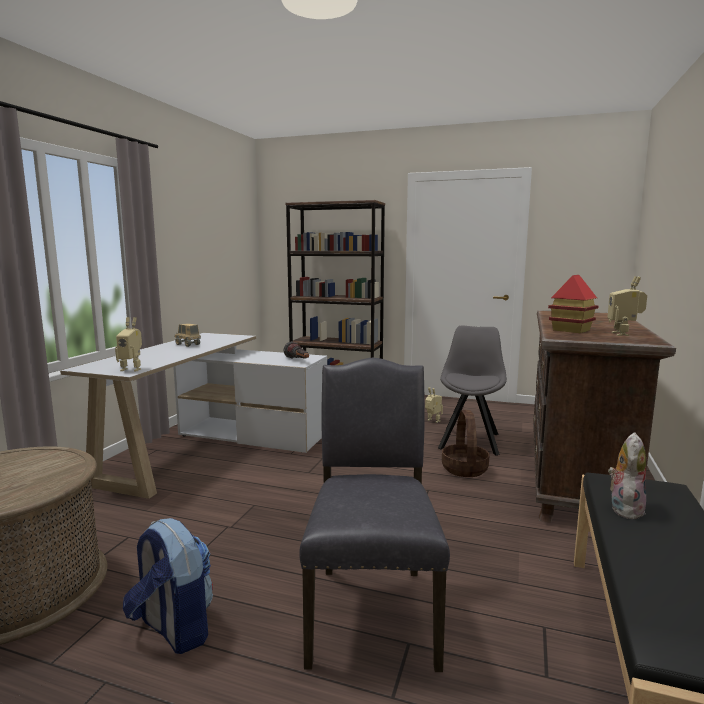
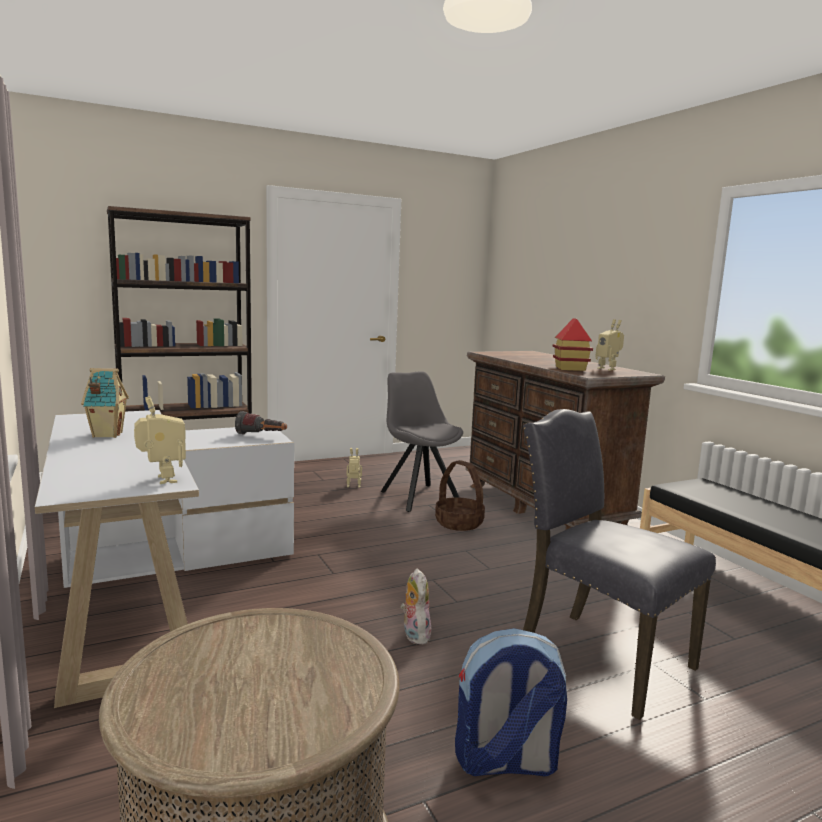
camera: 45 degrees left, 0 degrees up
toy robot [115,317,142,372] -> toy robot turned 75 degrees counterclockwise [134,396,186,484]
toy truck [175,323,201,347] -> toy house [81,368,129,438]
plush toy [608,432,646,519] -> plush toy moved to [400,568,431,645]

